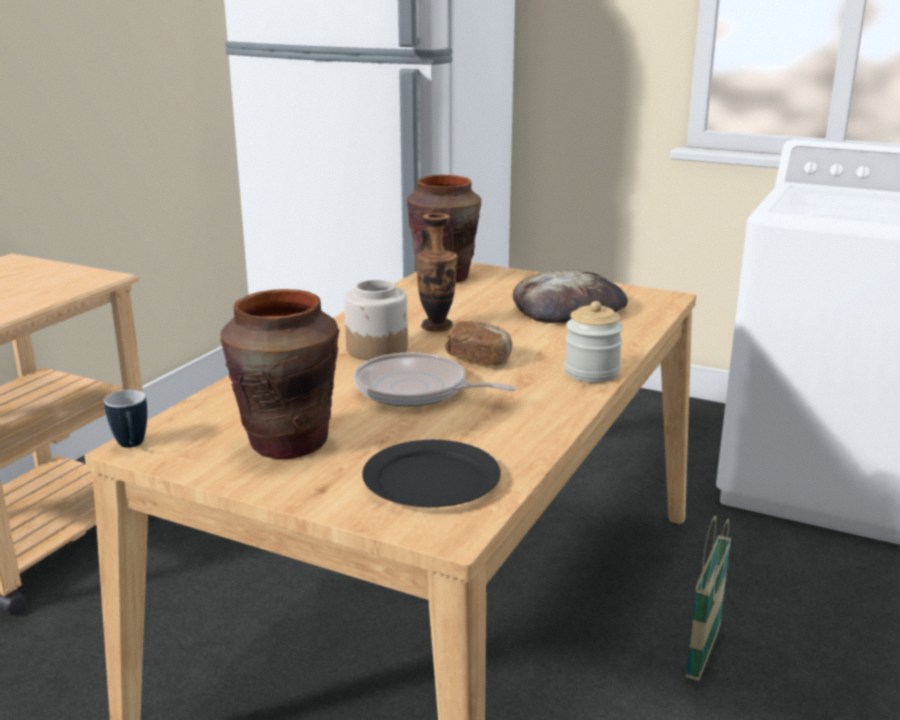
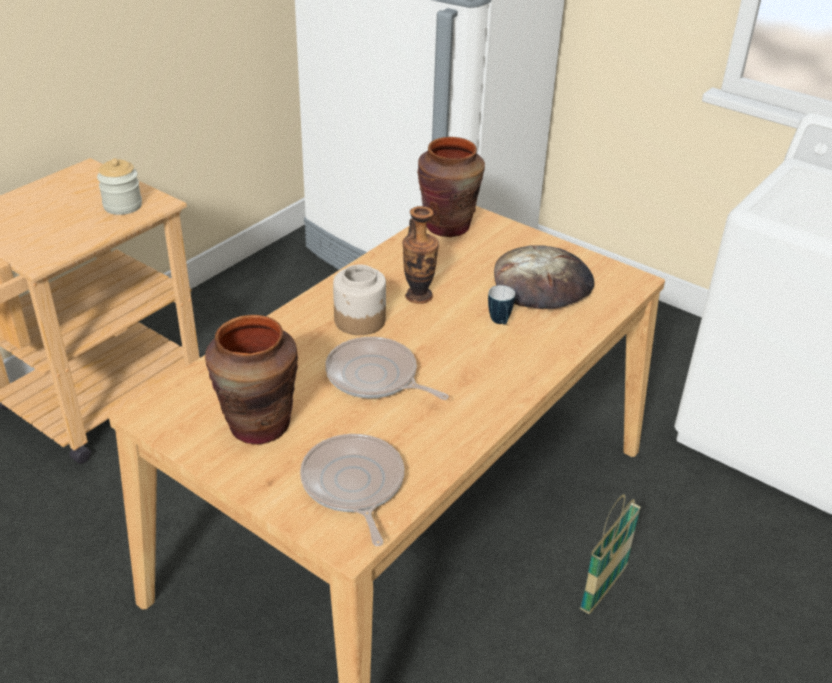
camera: 10 degrees right, 15 degrees up
mug [104,390,147,448] -> mug moved to [488,285,515,324]
black plate [362,440,501,507] -> frying pan [300,434,404,546]
bread [445,321,512,366] -> none
jar [564,301,623,383] -> jar moved to [97,158,142,215]

